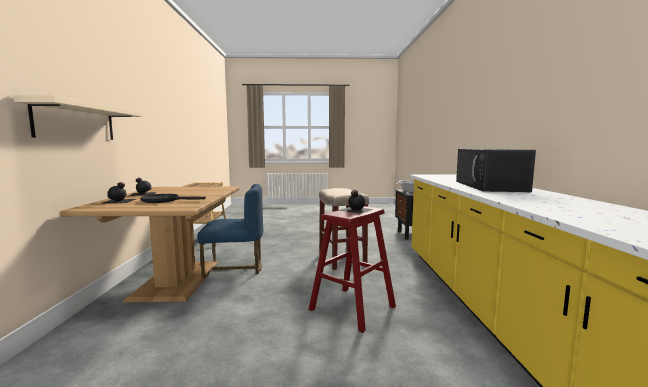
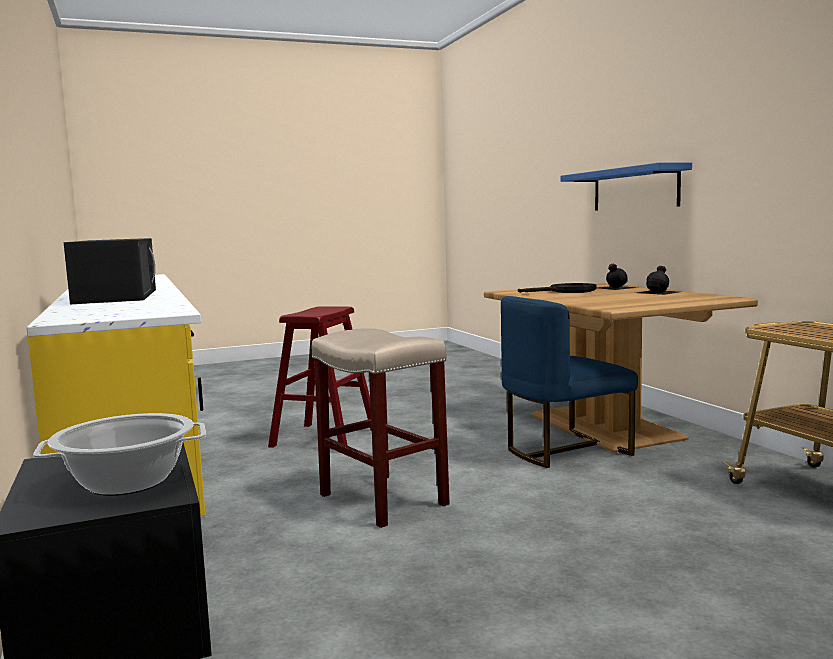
camera: 160 degrees right, 0 degrees up
beige shelf [13,95,142,140] -> blue shelf [561,162,692,211]
black bottle [338,190,373,214] -> none

